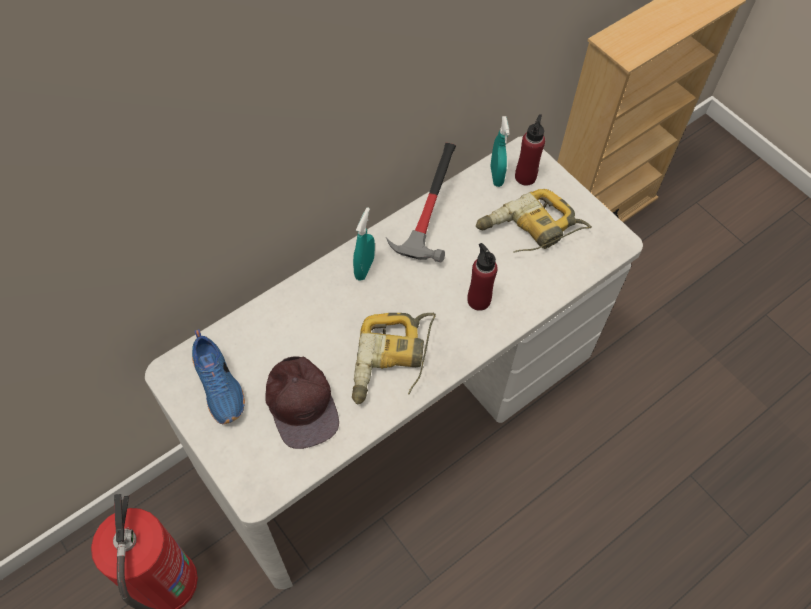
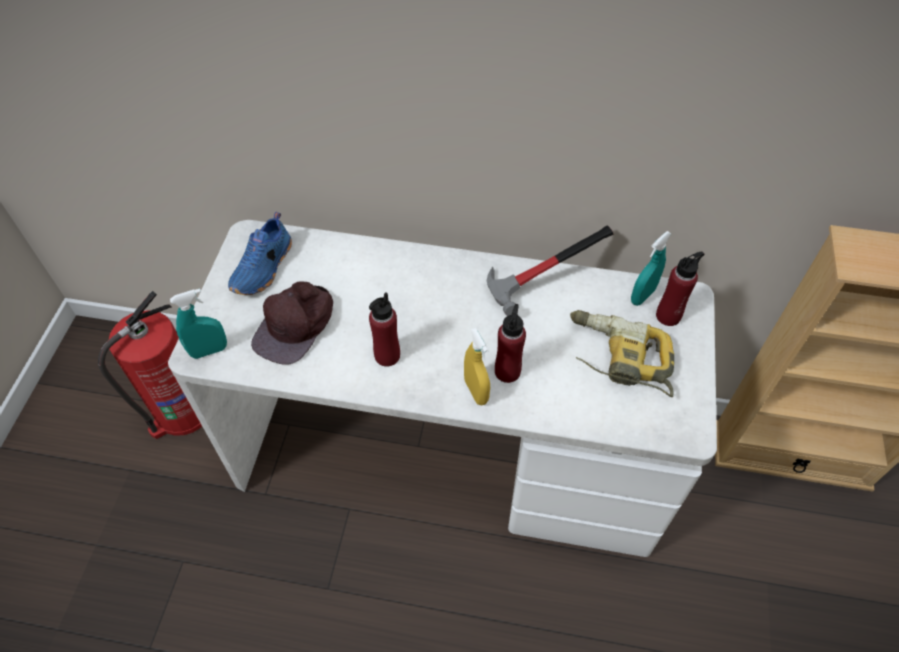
camera: 50 degrees right, 5 degrees down
power drill [352,313,436,404] -> red bottle [369,292,400,367]
turquoise spray bottle [353,207,375,281] -> turquoise spray bottle moved to [170,289,227,359]
none -> yellow spray bottle [464,328,490,405]

